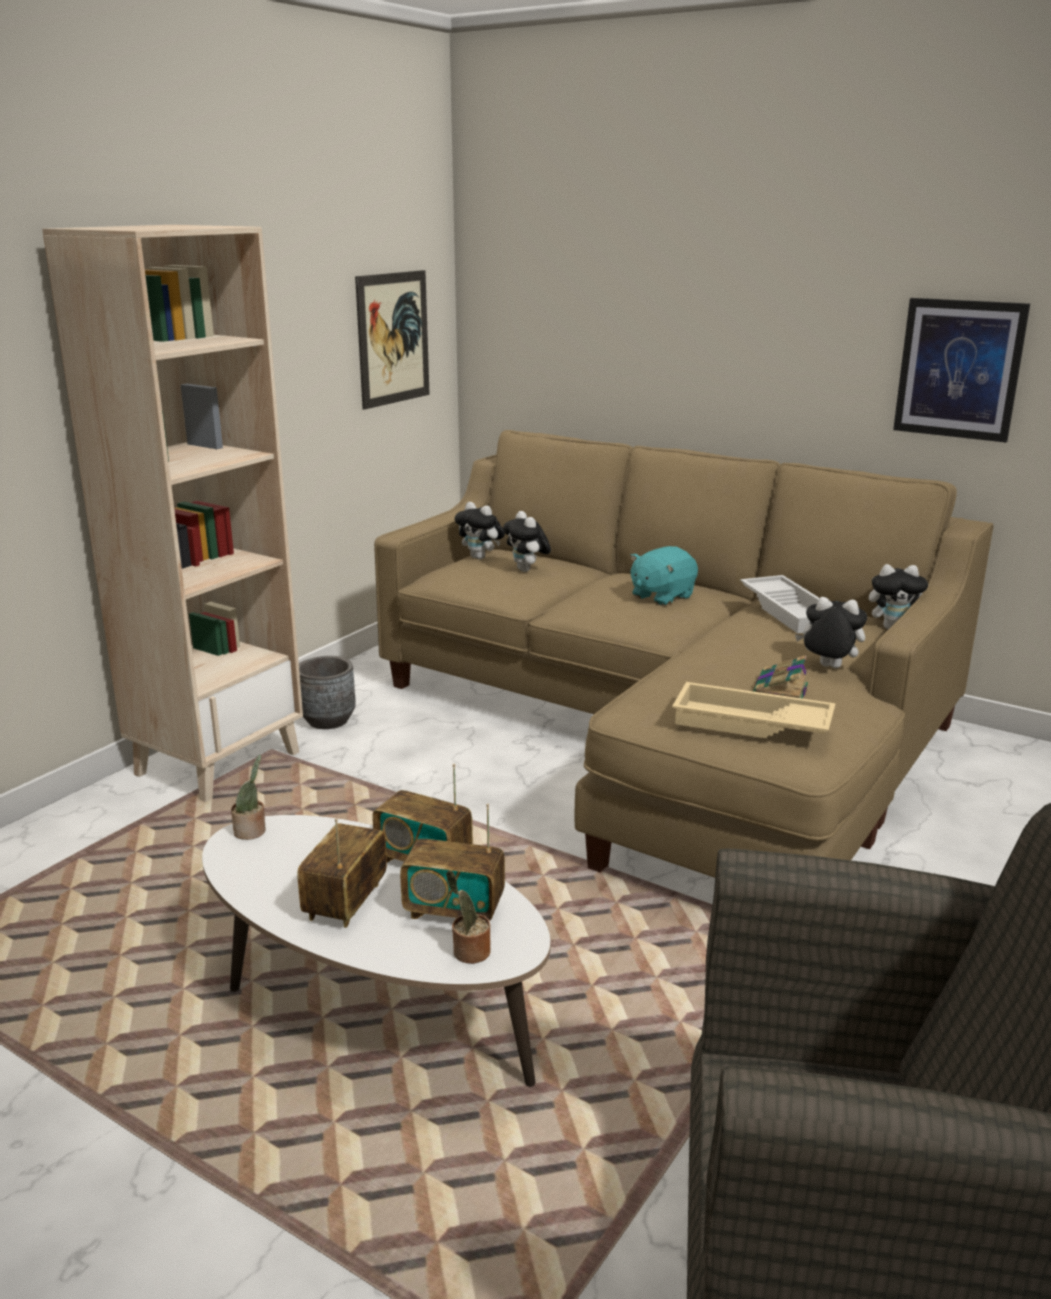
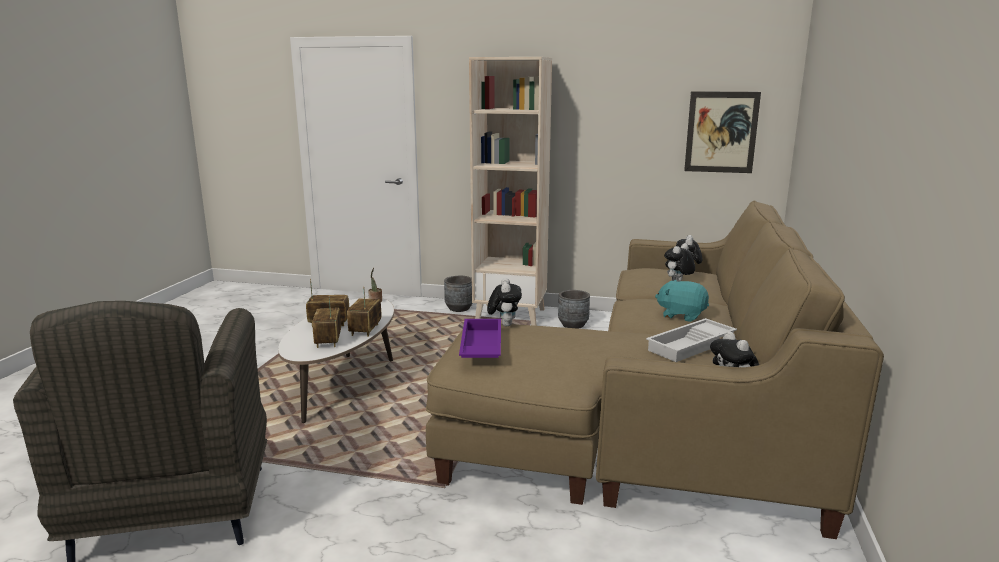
camera: 70 degrees right, 5 degrees down
potted plant [446,870,491,964] -> none
beige tray [672,682,836,738] -> purple tray [459,319,501,358]
book [753,655,808,698] -> none
plush toy [795,597,867,668] -> plush toy moved to [487,278,522,326]
picture [893,298,1030,442] -> none
none -> grey planter [444,276,472,312]

